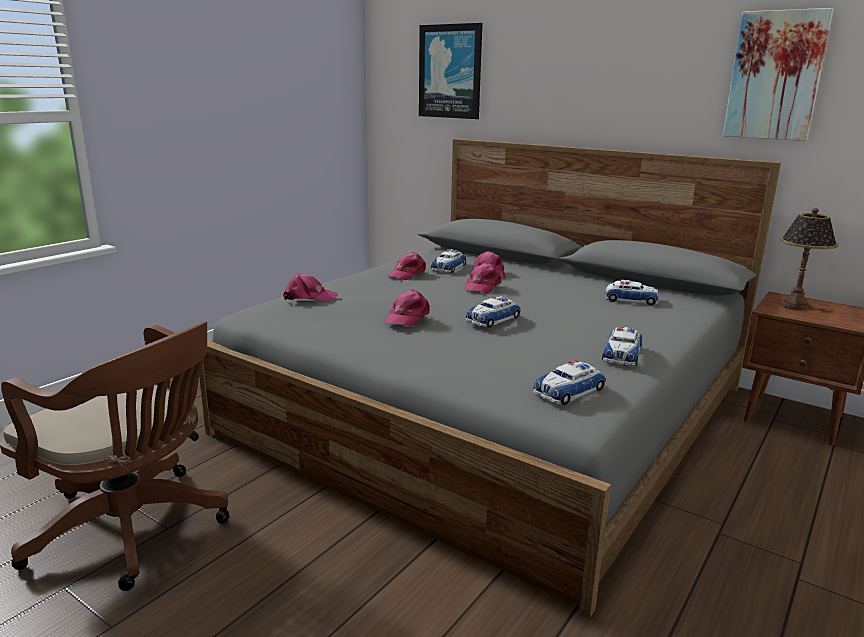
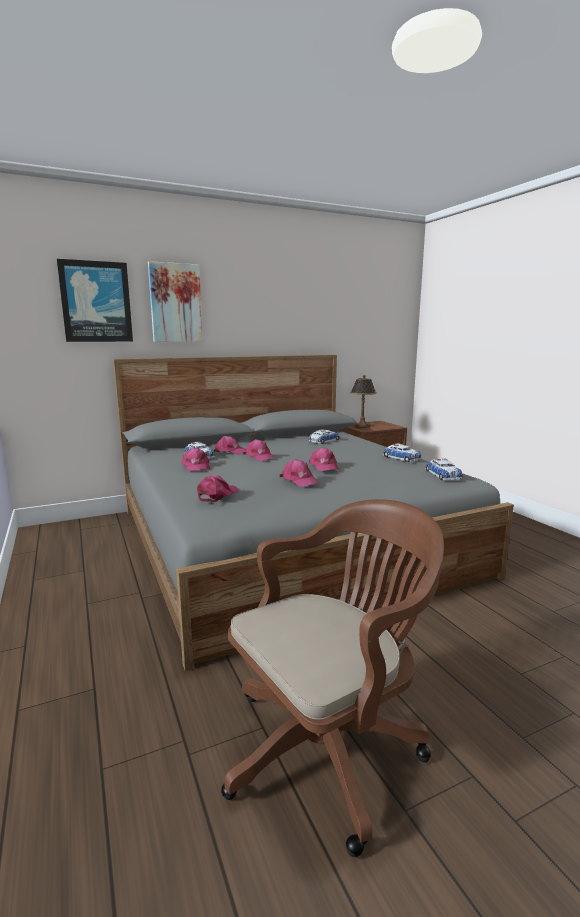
camera: 60 degrees left, 5 degrees down
toy car [466,296,521,328] -> pink cap [309,447,339,471]
picture [723,8,834,141] -> picture moved to [148,261,203,342]

